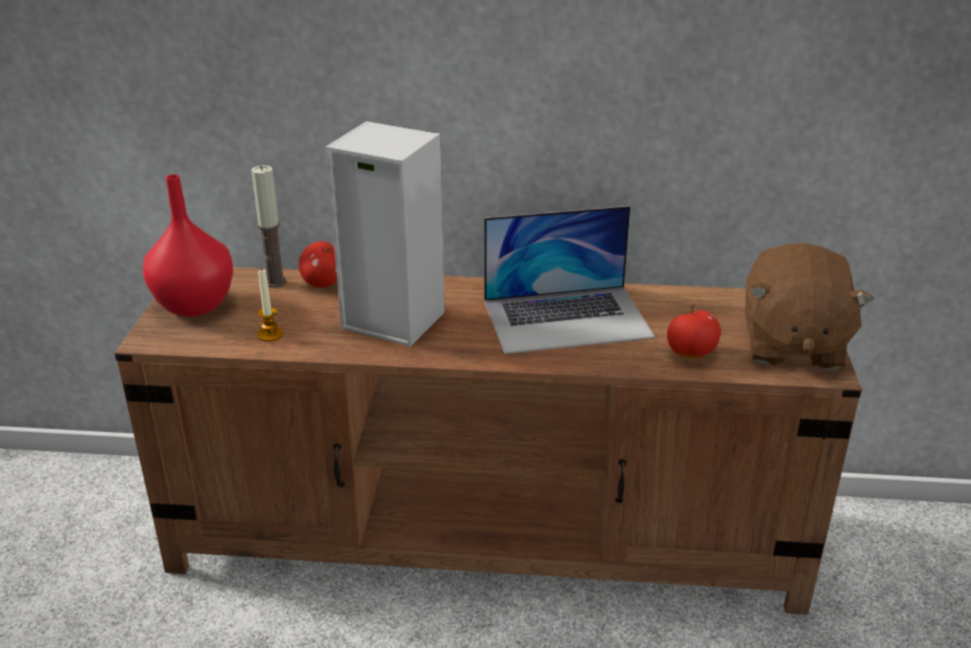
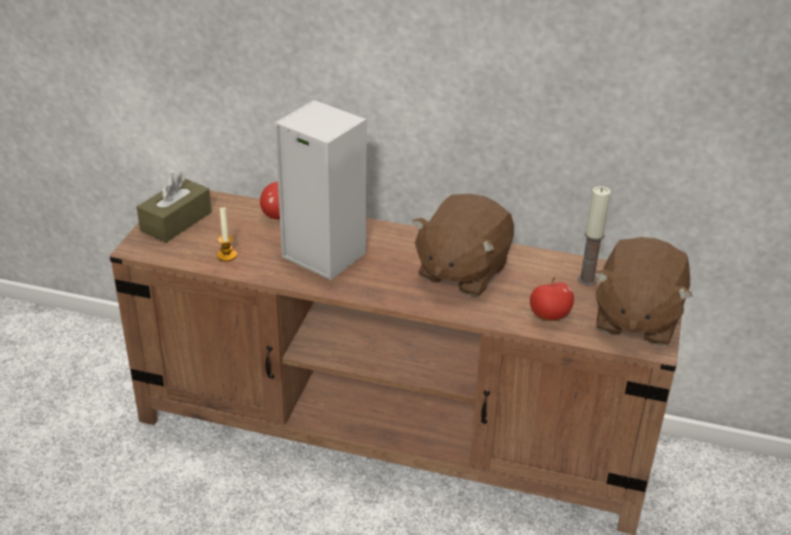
camera: 10 degrees right, 5 degrees up
red vase [143,174,233,317] -> brown tissue box [137,172,212,242]
candle [251,165,286,287] -> candle moved to [578,186,611,286]
laptop [484,206,655,354] -> brown plush toy [412,194,514,296]

